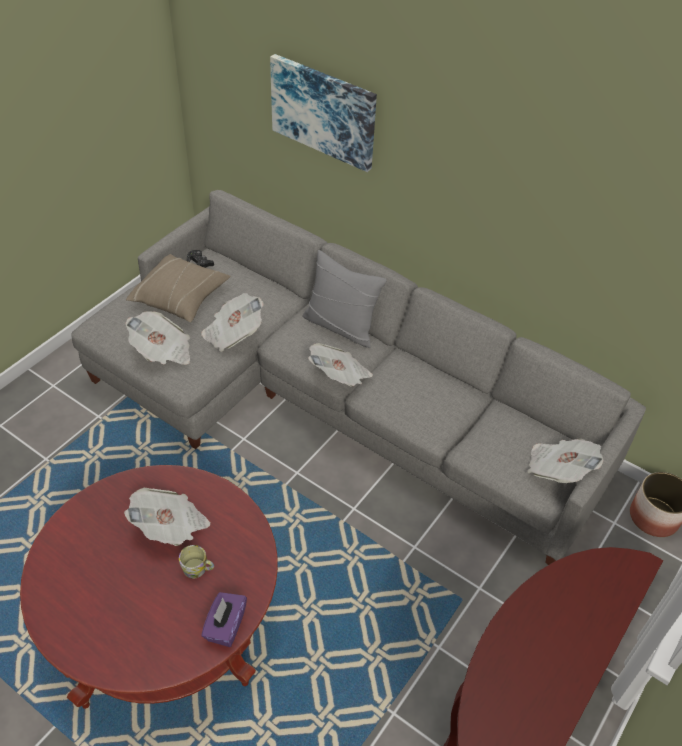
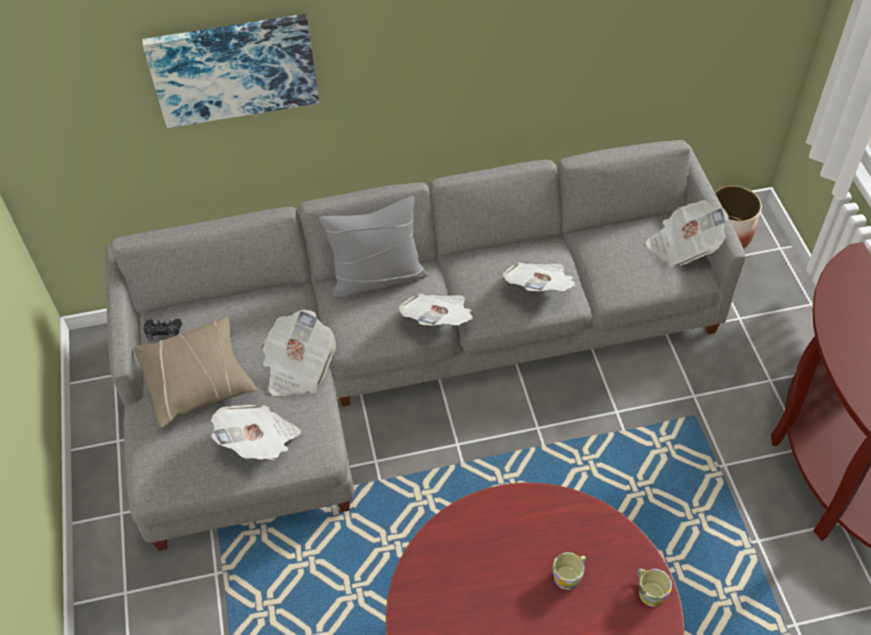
camera: 45 degrees left, 5 degrees up
newspaper [124,488,210,546] -> newspaper moved to [503,262,576,291]
purple tissue box [201,592,247,647] -> mug [637,568,672,607]

